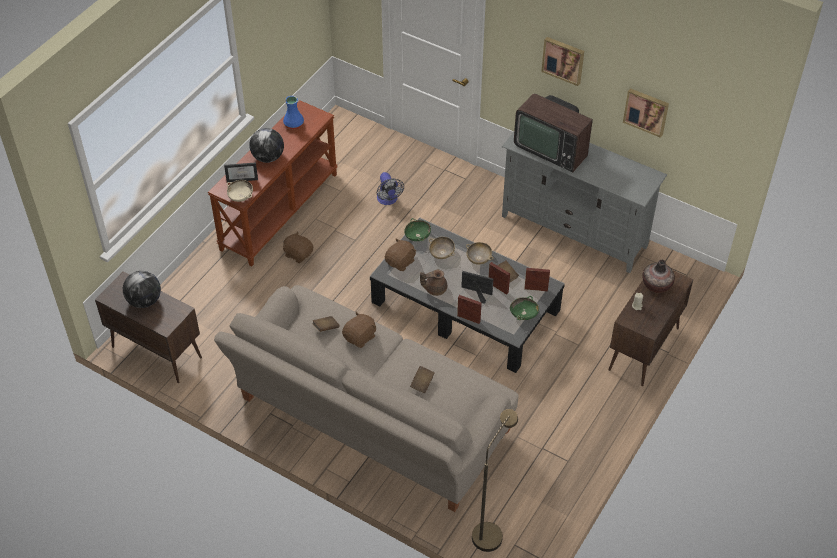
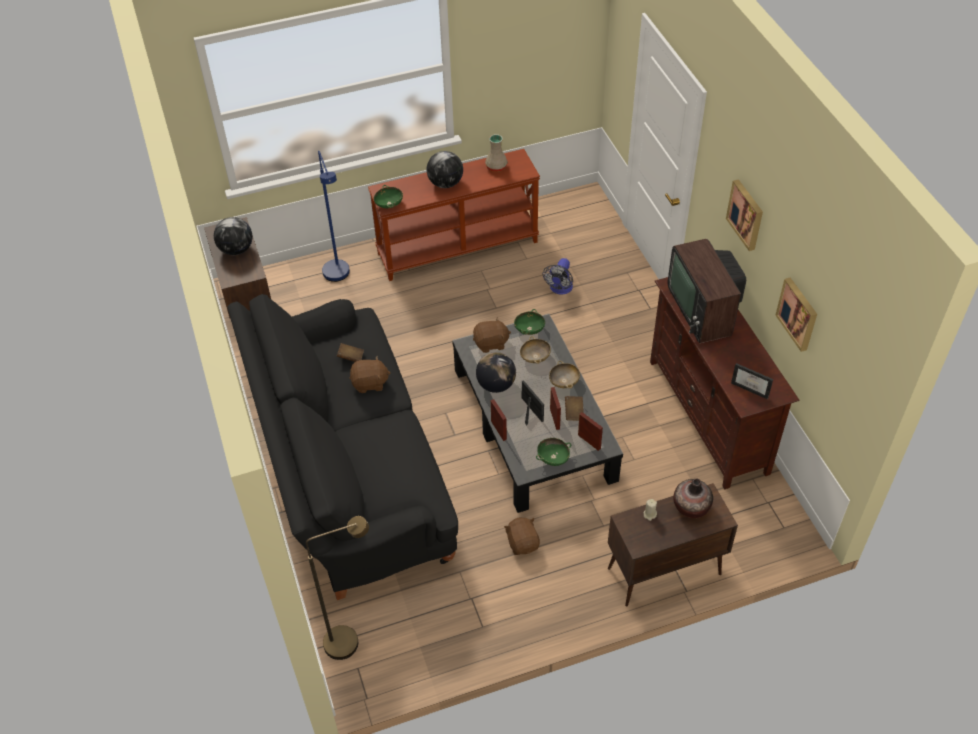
camera: 40 degrees right, 0 degrees up
beige sofa [214,285,519,512] -> black sofa [227,294,458,600]
picture frame [224,162,258,182] -> picture frame moved to [731,363,773,399]
beige bowl [227,180,253,202] -> green bowl [374,185,403,208]
blue vase [283,96,304,130] -> beige vase [485,134,508,172]
brown plush toy [283,231,313,263] -> brown plush toy moved to [504,517,540,555]
brown book [410,366,435,393] -> none
brown teapot [420,269,447,296] -> globe [476,352,516,393]
grey tv stand [502,132,667,273] -> brown tv stand [650,277,800,489]
none -> blue floor lamp [318,151,350,282]

